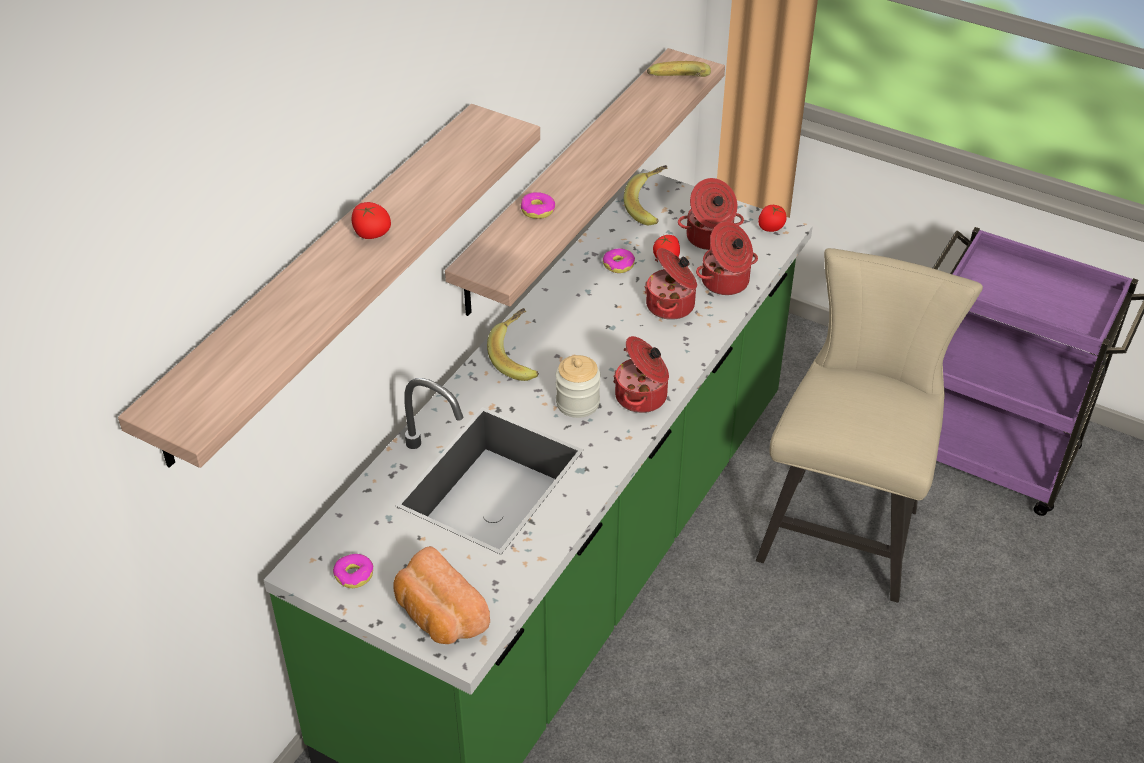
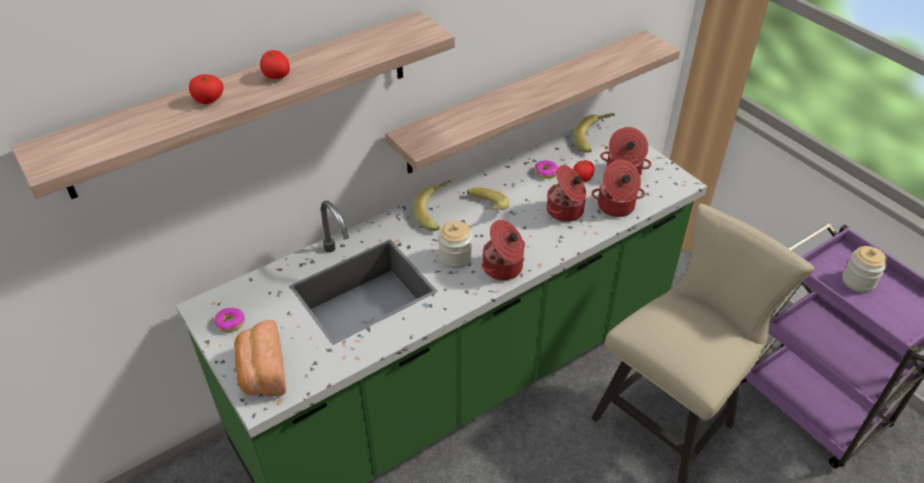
camera: 25 degrees right, 0 degrees up
donut [521,192,555,219] -> none
banana [647,61,711,77] -> banana moved to [467,187,509,210]
tomato [758,205,787,232] -> tomato moved to [189,74,224,104]
none -> jar [842,246,887,293]

